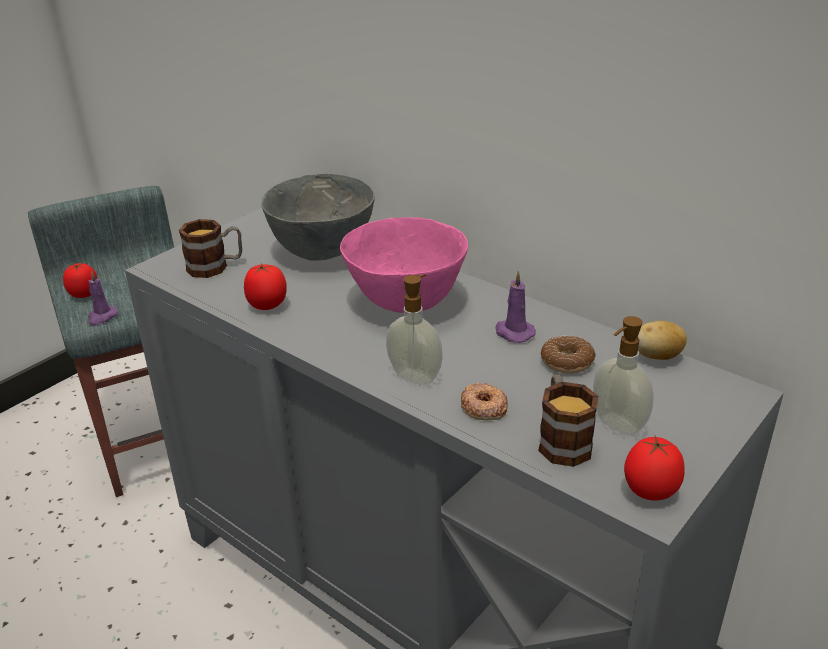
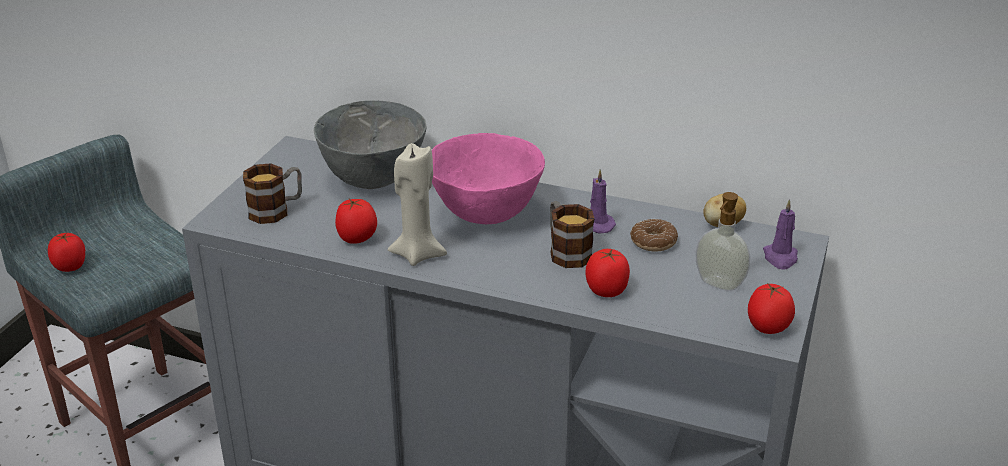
camera: 20 degrees left, 0 degrees up
purple candle [88,271,118,325] -> purple candle moved to [763,199,798,269]
soap dispenser [386,274,443,385] -> none
donut [461,382,508,420] -> tomato [586,249,630,297]
mug [538,374,598,467] -> mug moved to [550,201,594,268]
none -> beige candle [388,143,447,266]

